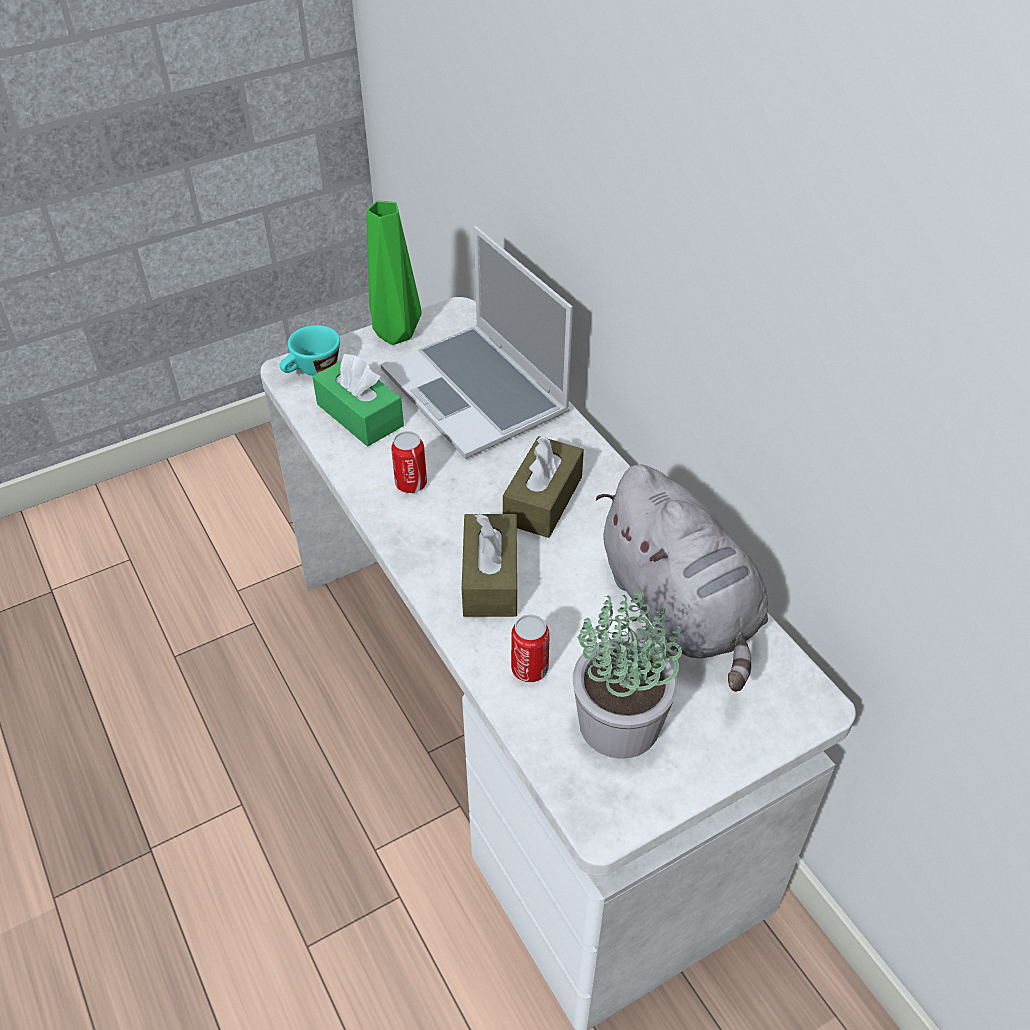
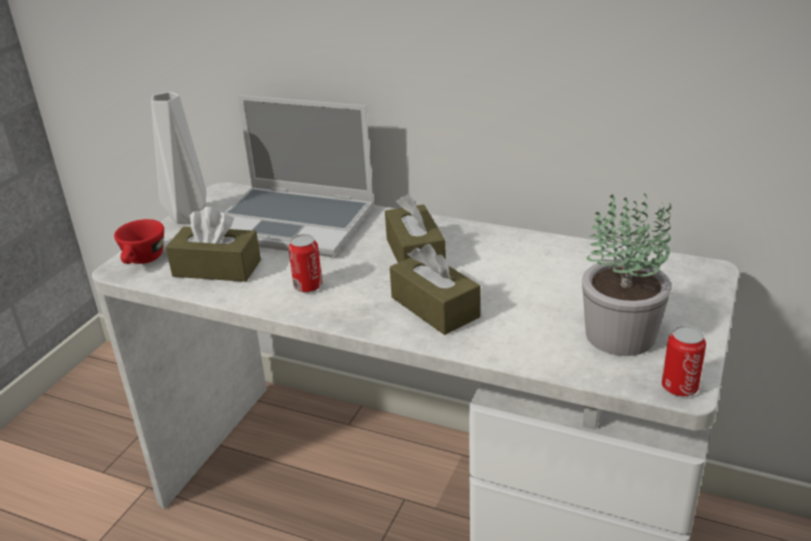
camera: 35 degrees left, 15 degrees down
turquoise cup [279,325,340,376] -> red cup [114,219,164,264]
green tissue box [312,354,404,446] -> brown tissue box [166,207,261,282]
green vase [366,201,422,345] -> white vase [151,92,206,224]
can [511,614,550,682] -> can moved to [662,325,706,396]
grey plush toy [596,465,768,692] -> none

